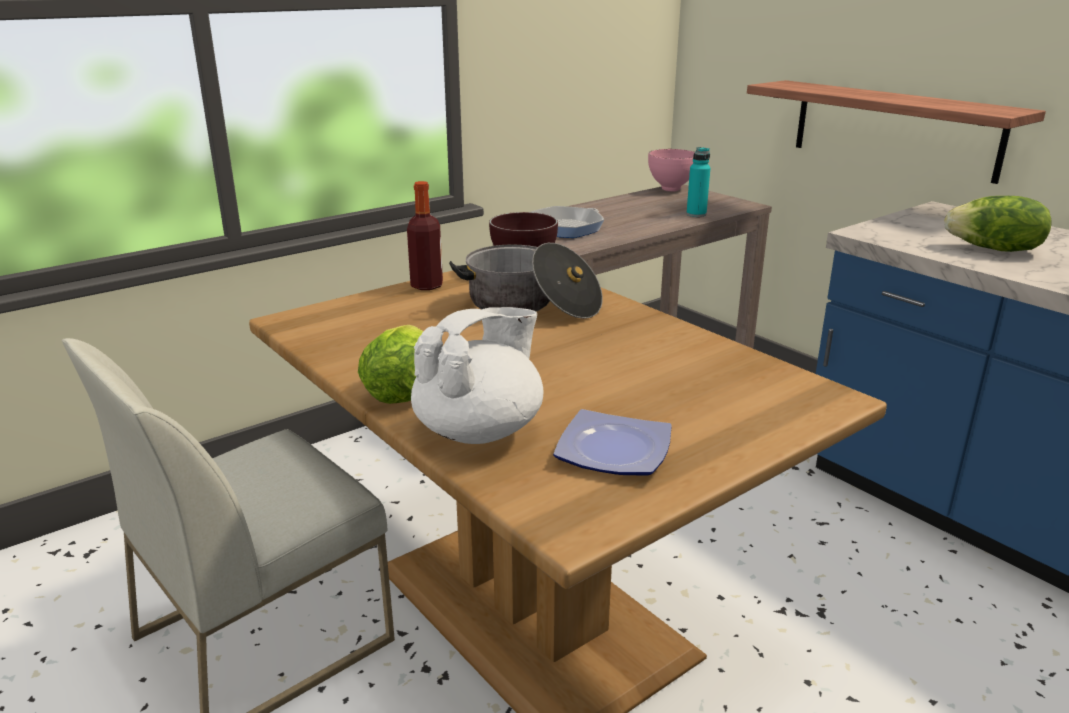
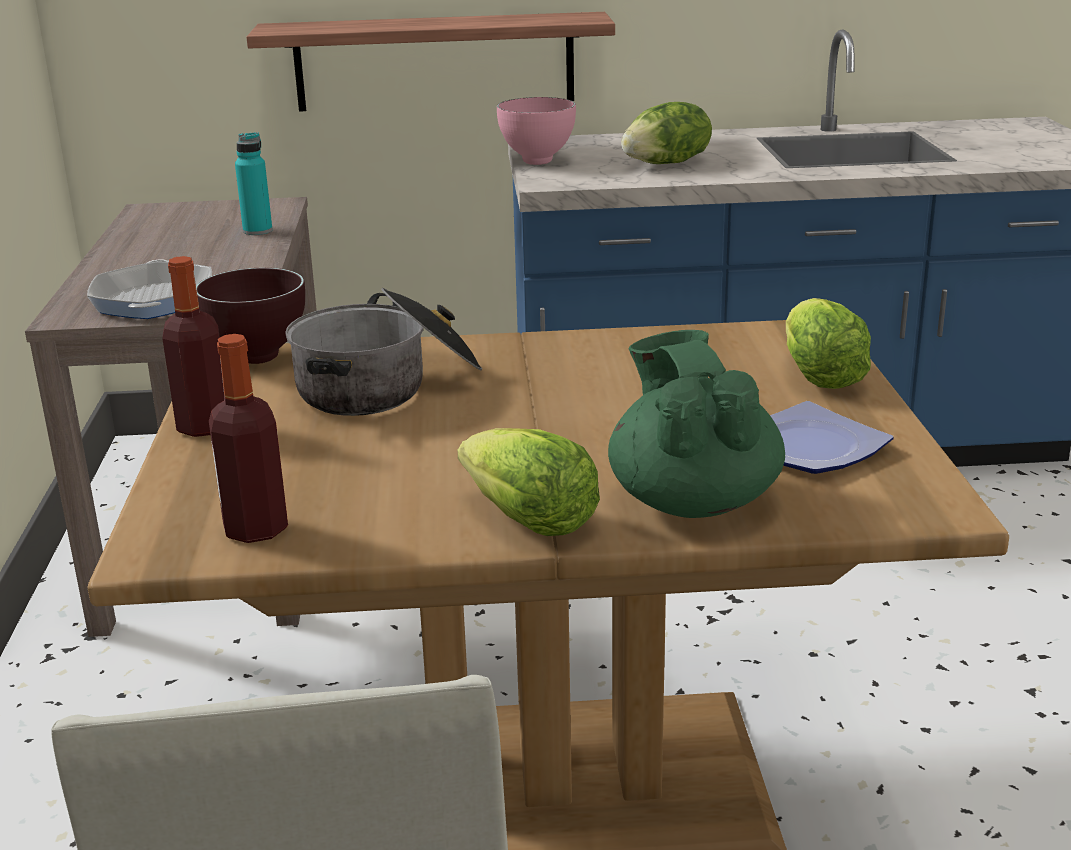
camera: 55 degrees left, 0 degrees up
white teapot [411,307,544,444] -> green teapot [608,330,785,518]
pink bowl [648,149,694,192] -> pink bowl moved to [497,97,576,165]
none -> bottle [209,334,288,543]
none -> lettuce [786,298,871,389]

